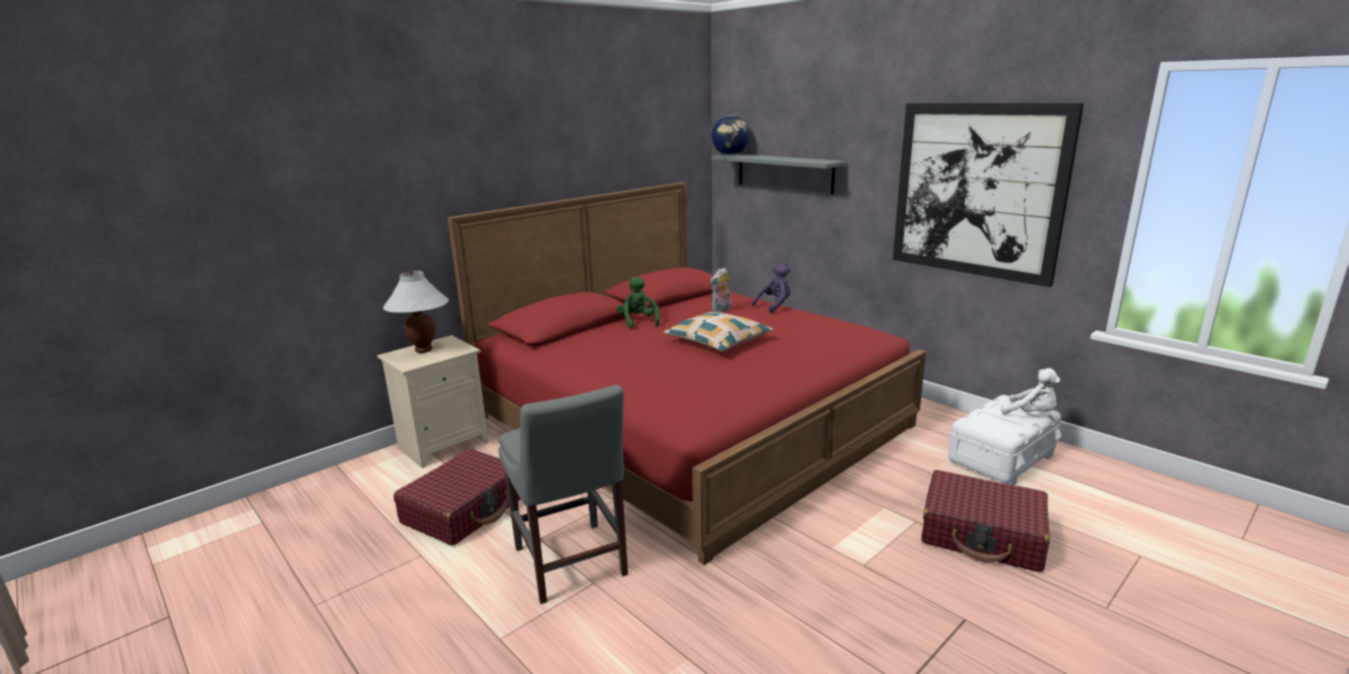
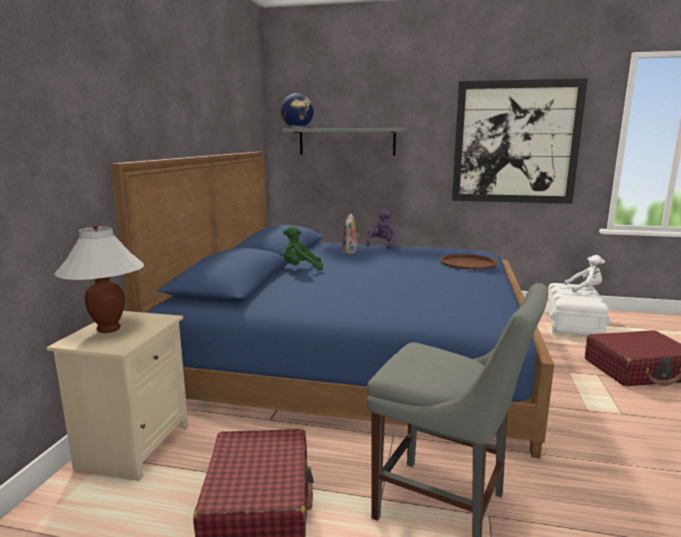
camera: 35 degrees left, 5 degrees down
red bed [447,182,926,565] -> blue bed [110,152,554,458]
green plush toy [617,276,660,329] -> green plush toy turned 45 degrees counterclockwise [283,226,323,271]
pillow [664,312,773,351] -> none
none -> brown tray [440,254,497,270]

